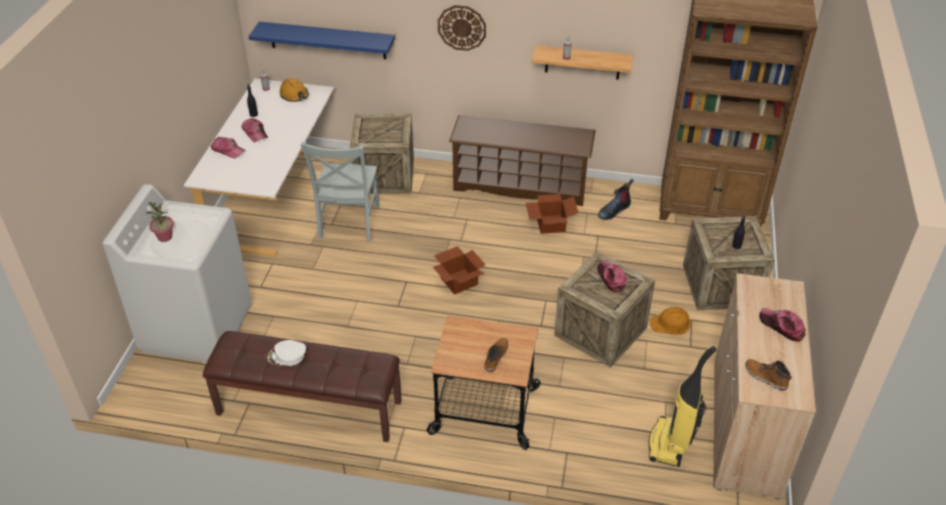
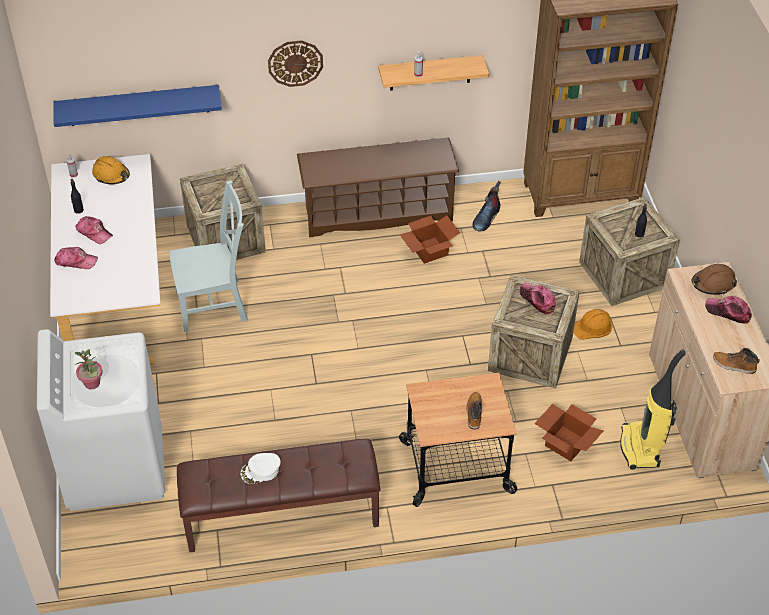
camera: 20 degrees left, 5 degrees up
grey chair [300,142,380,242] -> grey chair turned 90 degrees counterclockwise [169,180,248,332]
cardboard box [433,246,486,295] -> cardboard box moved to [534,404,603,461]
none -> brown hard hat [692,264,737,295]

